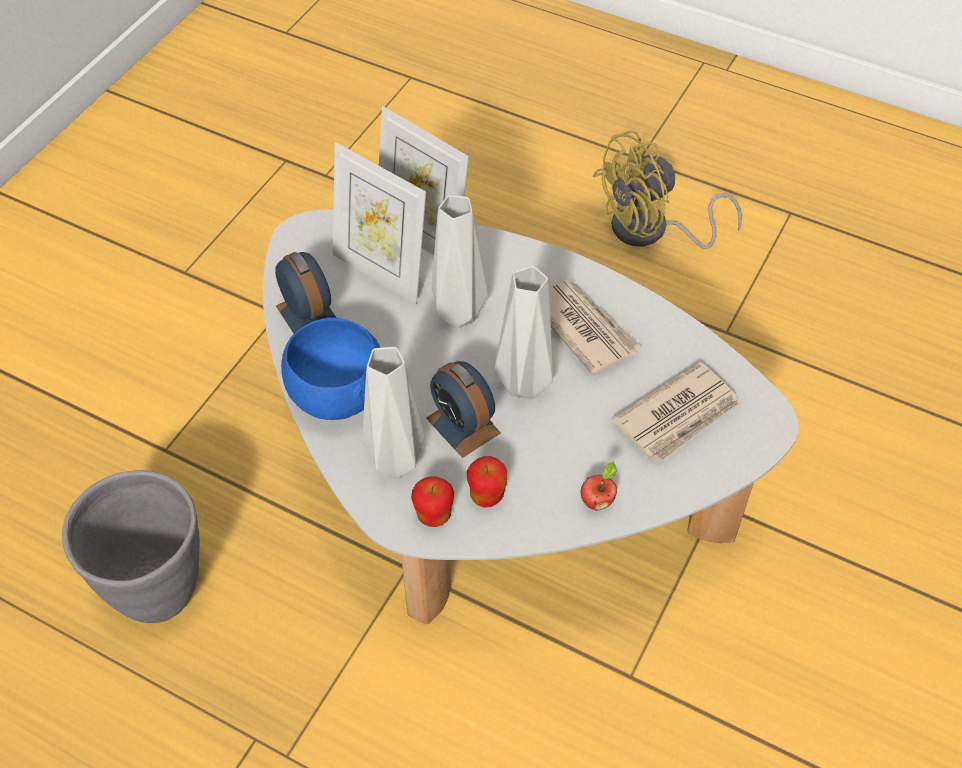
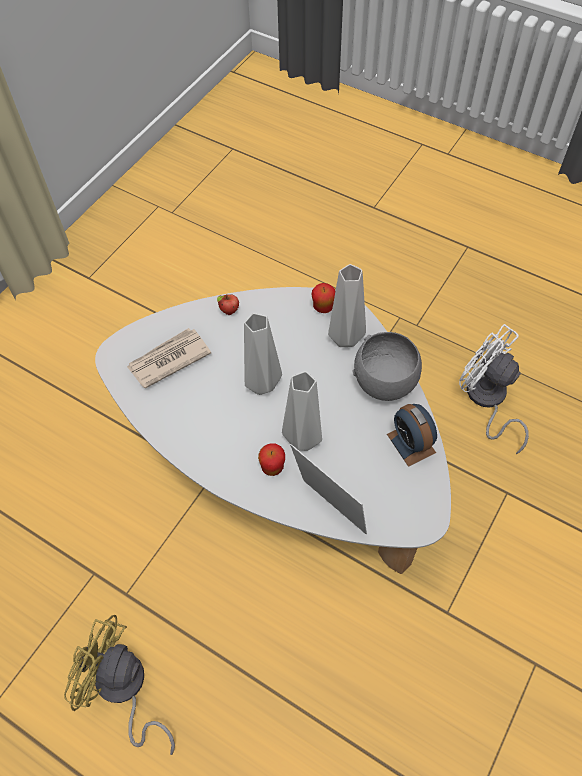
camera: 175 degrees left, 5 degrees up
grey planter [62,470,200,623] -> white fan [459,324,529,454]
blue bowl [281,318,380,420] -> grey bowl [353,332,422,401]
picture frame [333,142,426,304] -> none
alarm clock [426,361,501,458] -> none
apple [467,456,507,508] -> apple moved to [258,443,285,476]
newspaper [549,280,642,376] -> none
yellow fan [593,130,742,249] -> yellow fan turned 135 degrees counterclockwise [64,615,175,755]

